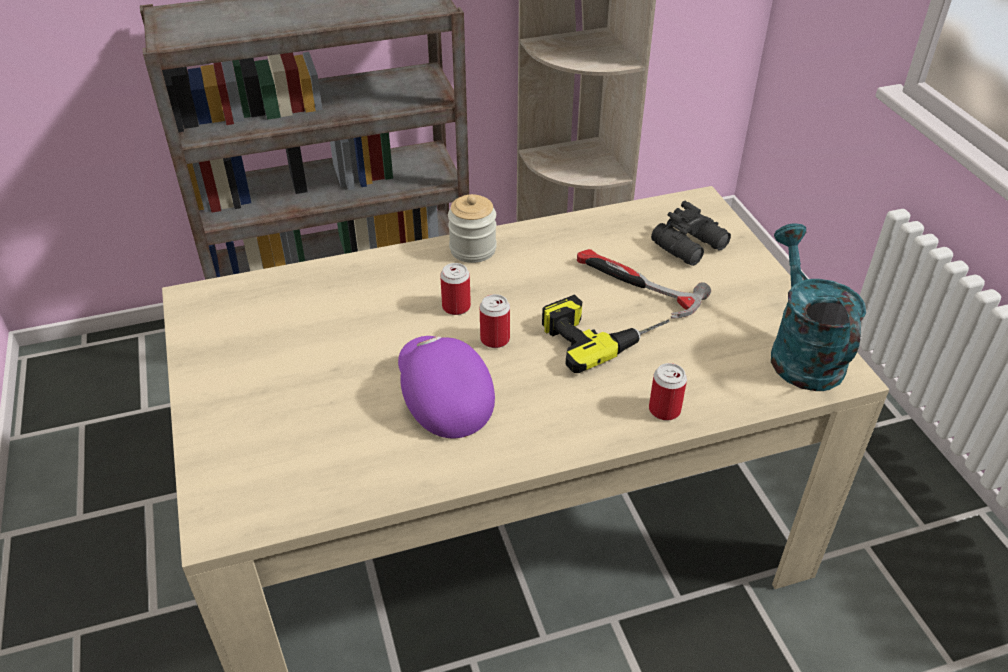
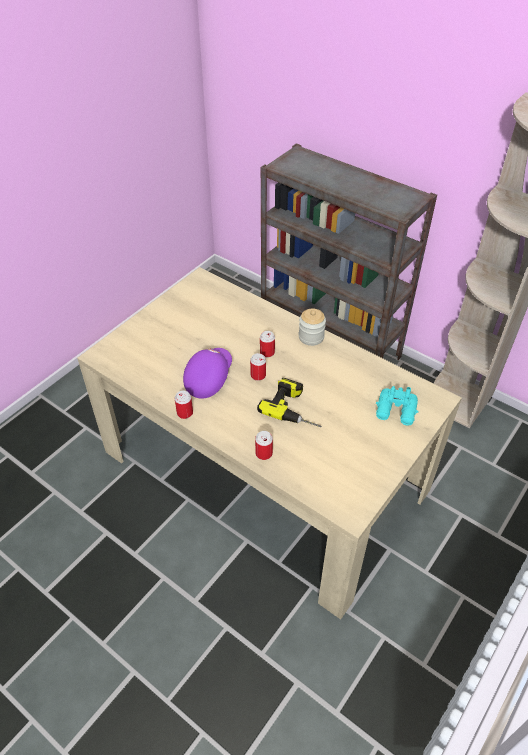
camera: 55 degrees right, 5 degrees up
hammer [577,249,711,318] -> none
black binoculars [651,200,731,266] -> turquoise binoculars [376,386,419,425]
turquoise watering can [771,223,866,391] -> none
none -> can [175,390,193,419]

